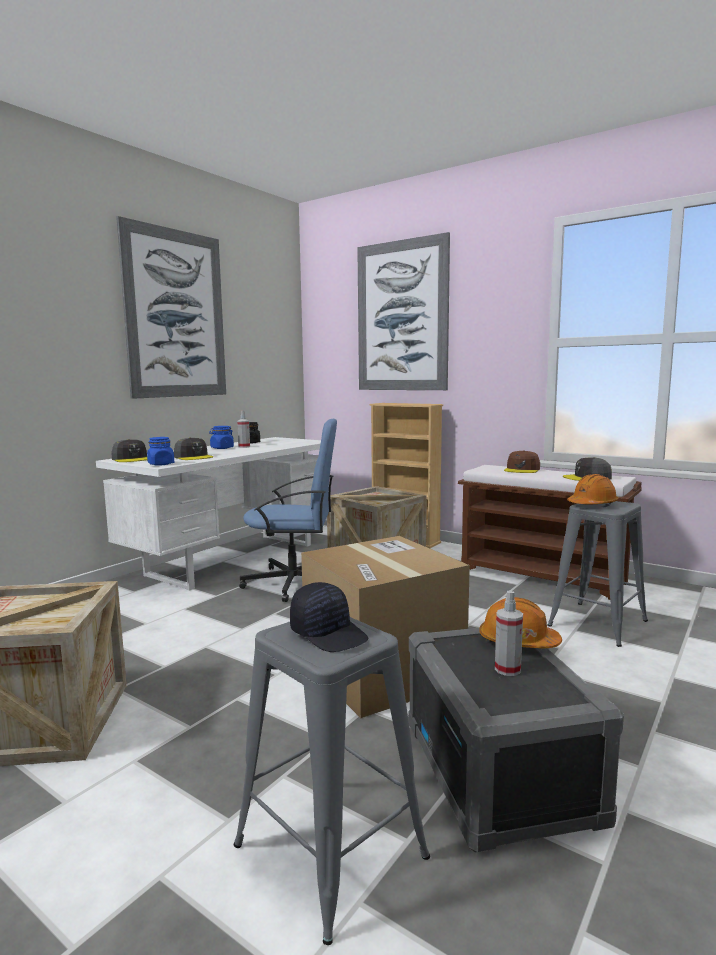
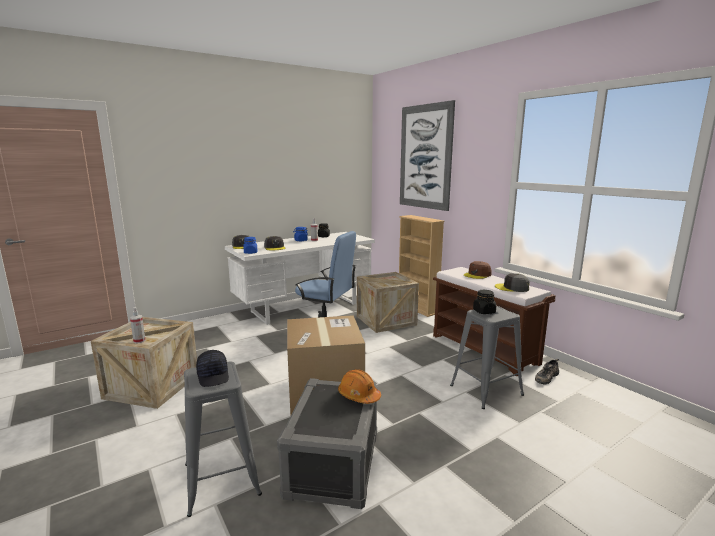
camera: 20 degrees right, 5 degrees up
picture [116,216,226,399] -> none
spray bottle [495,591,523,676] -> spray bottle moved to [130,307,146,344]
orange hard hat [567,474,618,504] -> black jar [473,290,496,314]
none -> shoe [535,359,559,384]

